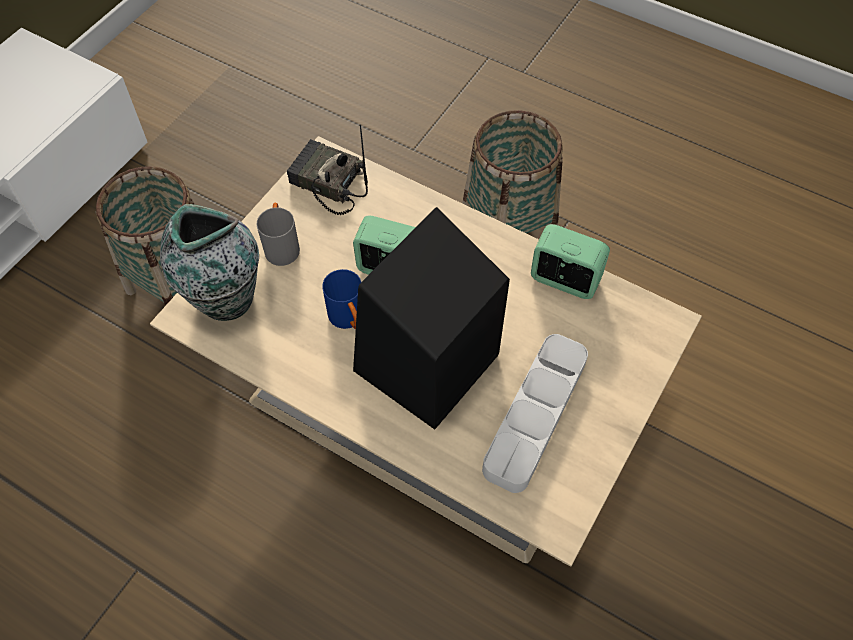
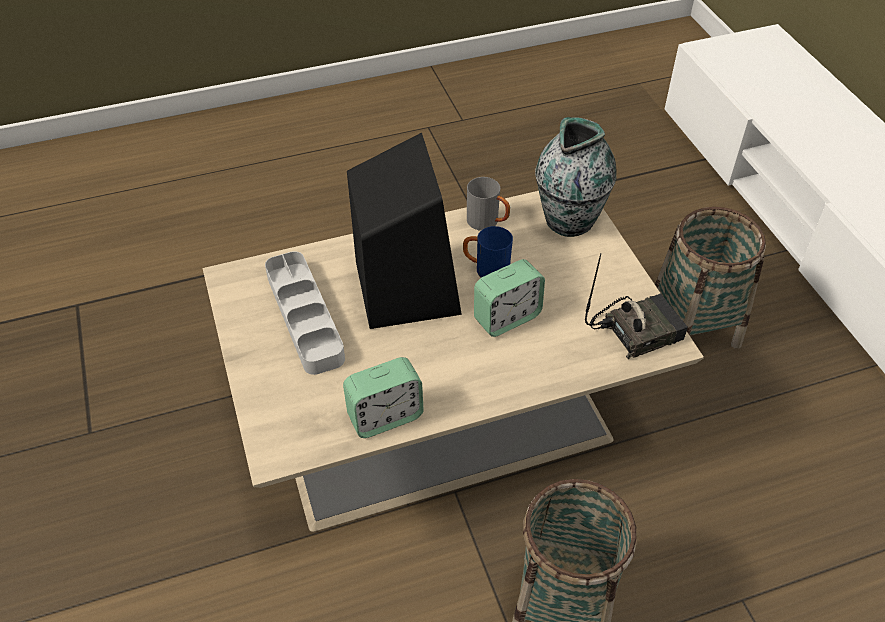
camera: 130 degrees right, 10 degrees down
grey mug [257,203,300,266] -> grey mug moved to [467,177,510,231]

